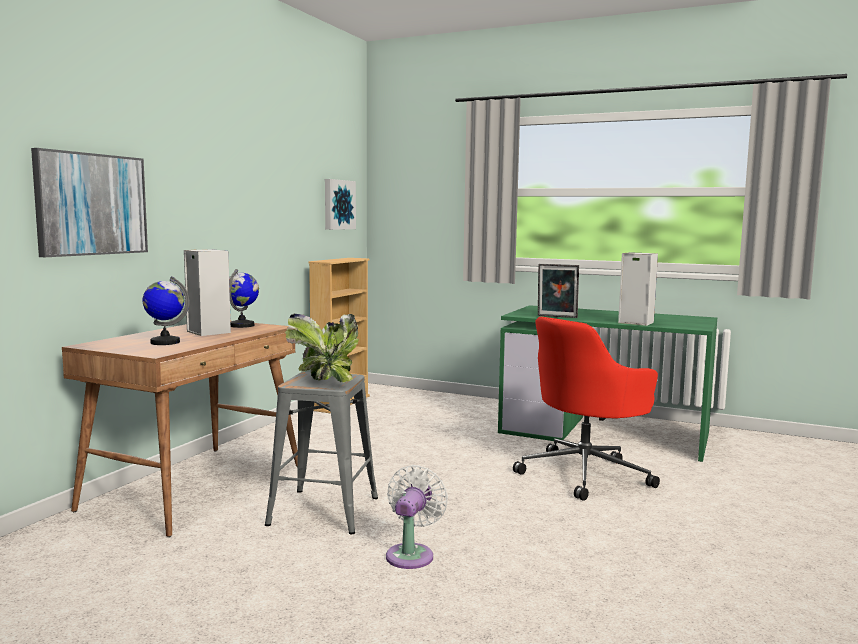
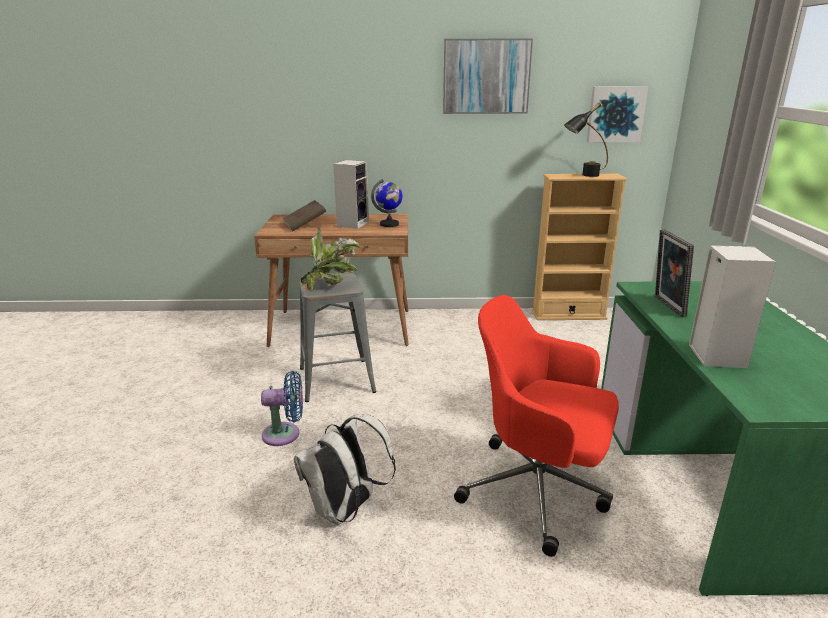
camera: 65 degrees right, 15 degrees up
picture [31,148,148,257] -> picture moved to [443,38,533,114]
globe [143,276,190,345] -> brown book [282,200,326,231]
white fan [386,465,448,569] -> blue fan [261,371,303,446]
none -> white backpack [294,414,396,524]
none -> black table lamp [564,102,608,177]

